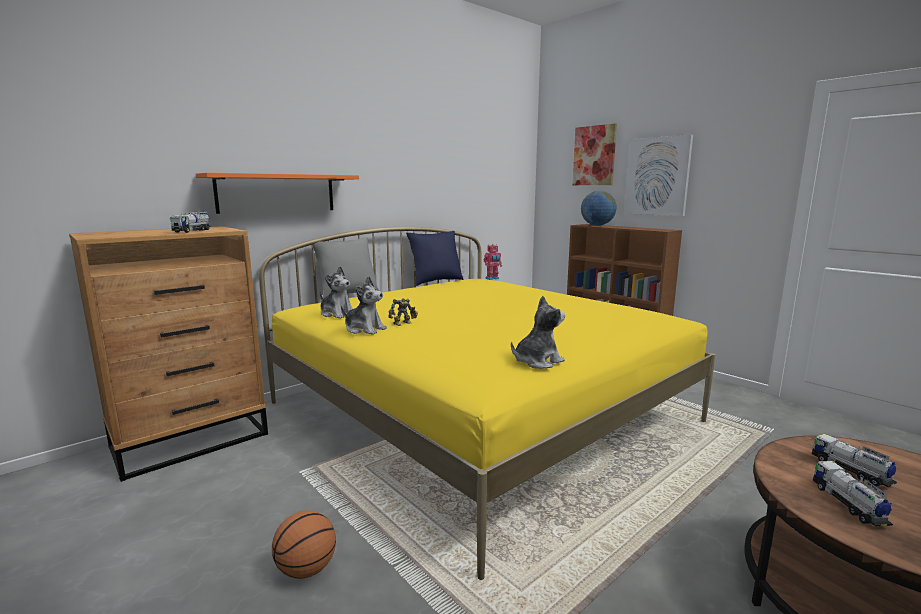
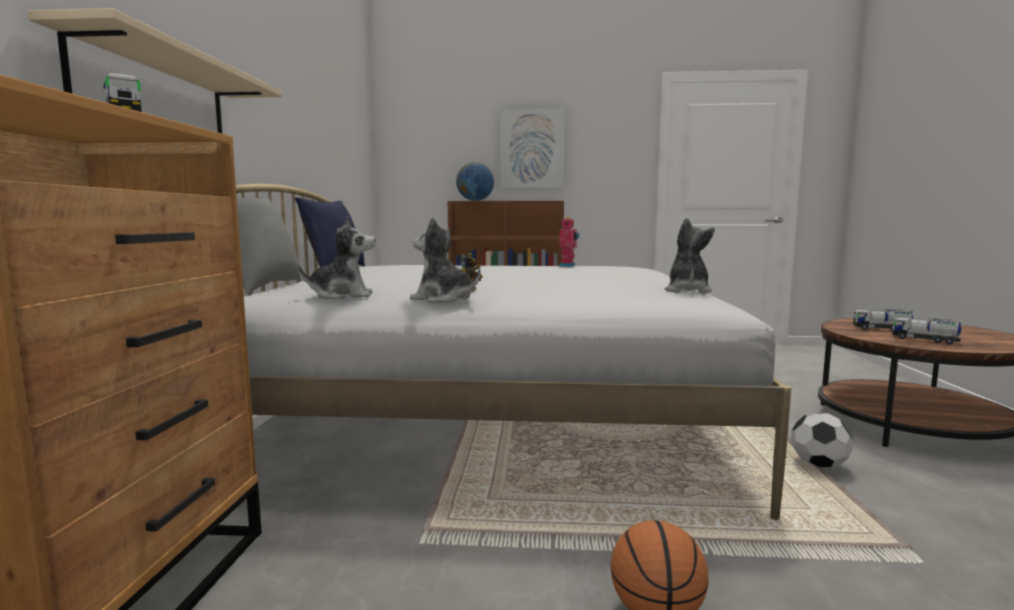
camera: 45 degrees left, 5 degrees down
orange shelf [195,172,359,214] -> beige shelf [28,8,282,133]
yellow bed [259,227,715,580] -> white bed [236,184,791,520]
plush toy [341,276,387,335] -> plush toy turned 135 degrees counterclockwise [410,217,480,303]
toy robot [484,244,502,280] -> toy robot moved to [559,217,579,267]
picture [572,123,617,185] -> none
none -> football [791,413,853,467]

